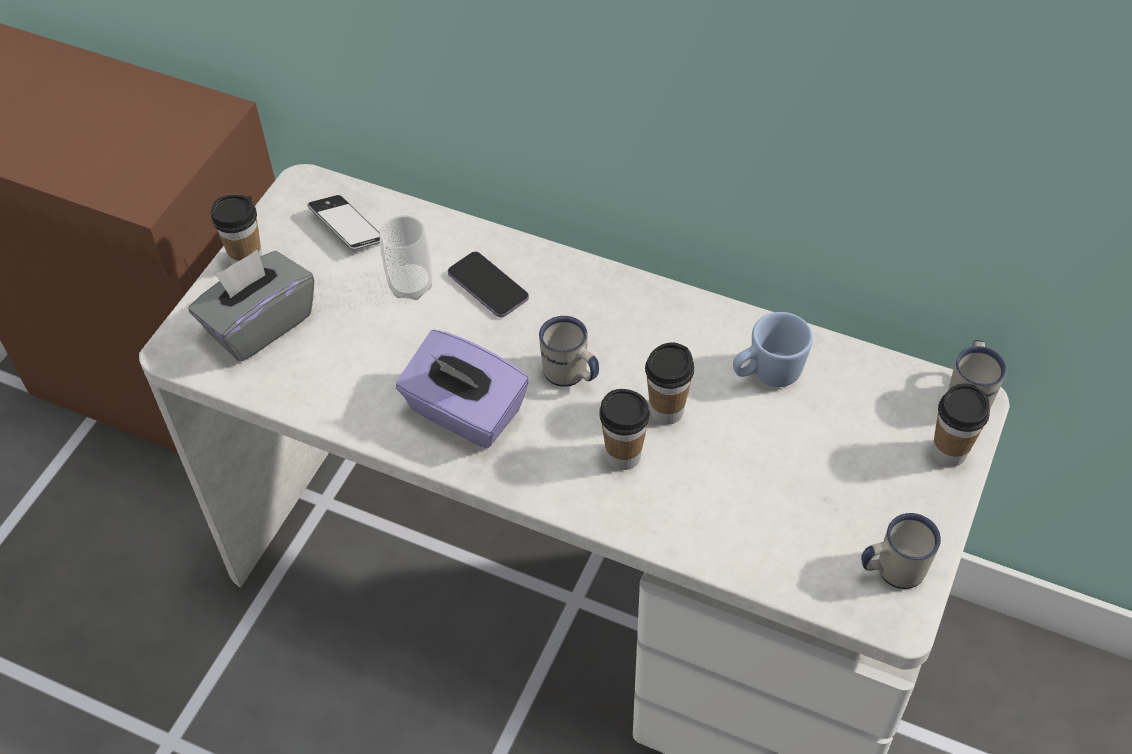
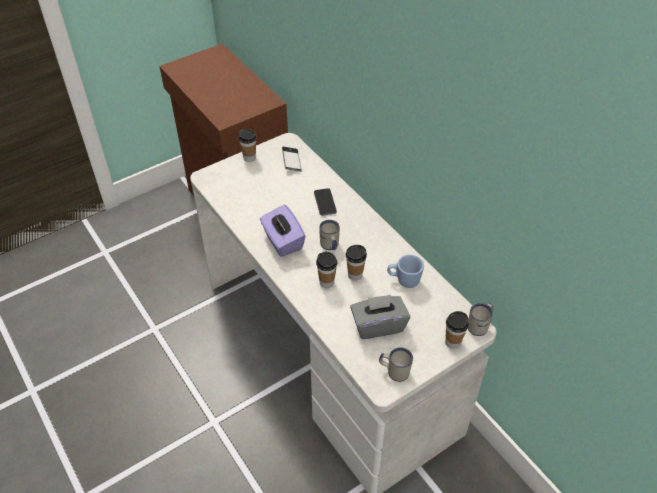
camera: 30 degrees right, 5 degrees down
grey tissue box [188,250,314,361] -> grey tissue box moved to [350,295,410,339]
cup [379,215,432,300] -> none

